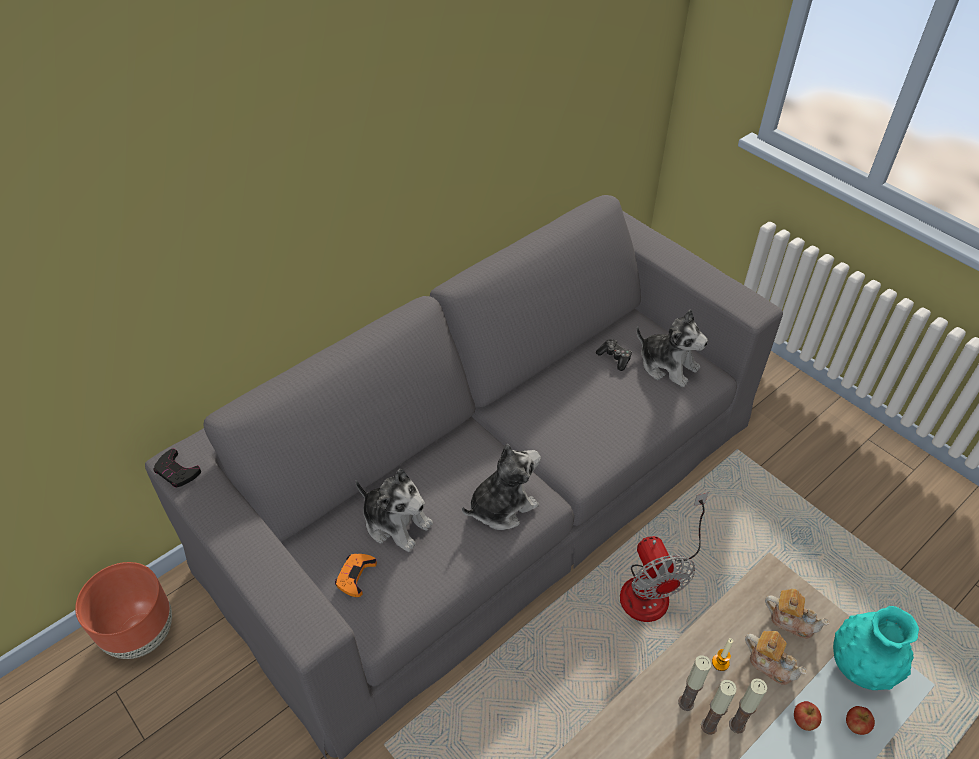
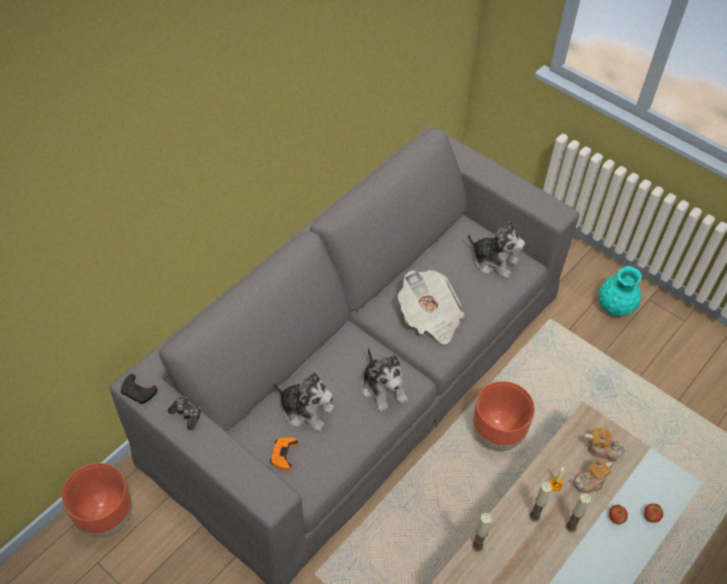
camera: 10 degrees left, 5 degrees up
plush toy [462,444,541,530] -> plush toy turned 105 degrees clockwise [362,348,408,413]
game controller [596,339,632,371] -> game controller moved to [168,396,201,430]
fan [620,493,708,622] -> brown planter [473,381,535,451]
candle [701,680,737,735] -> candle moved to [472,513,492,552]
teapot [745,631,807,685] -> teapot turned 120 degrees clockwise [574,459,613,493]
turquoise vase [833,606,919,690] -> turquoise vase moved to [599,266,642,316]
none -> newspaper [398,270,465,344]

